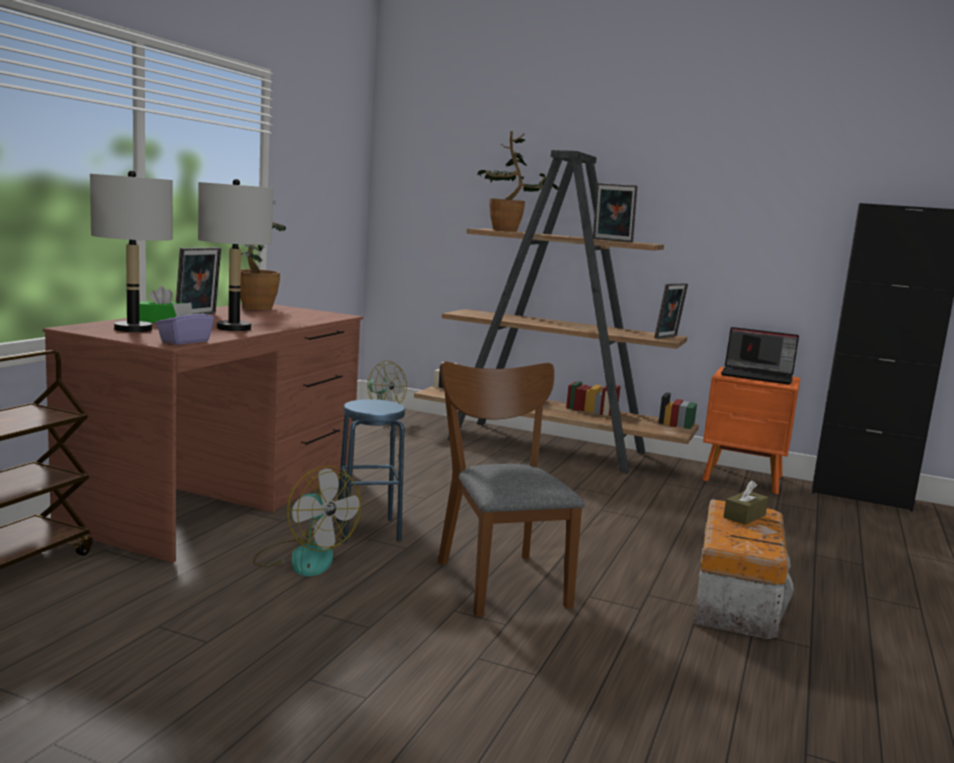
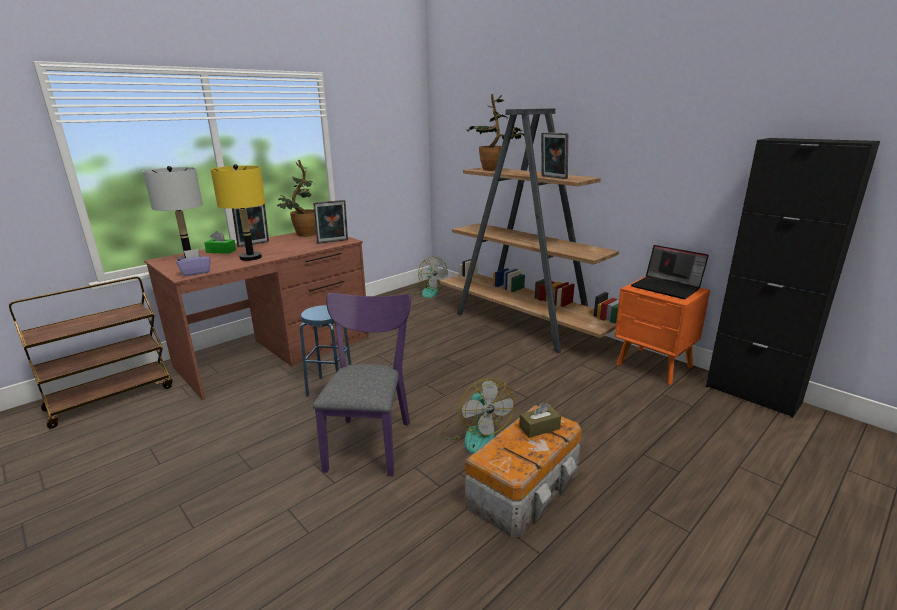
camera: 25 degrees right, 10 degrees up
grey table lamp [198,179,273,331] -> yellow table lamp [211,164,266,261]
fan [253,466,361,576] -> fan moved to [441,378,514,454]
brown chair [438,361,585,617] -> purple chair [313,293,411,476]
picture frame [654,283,688,339] -> picture frame moved to [313,200,348,244]

